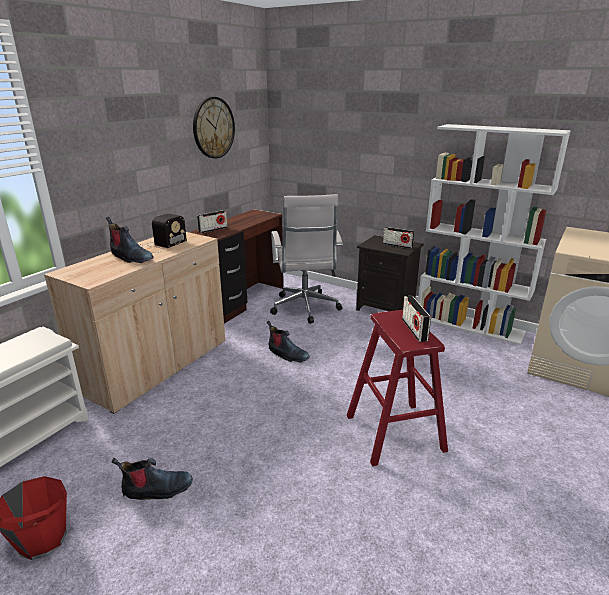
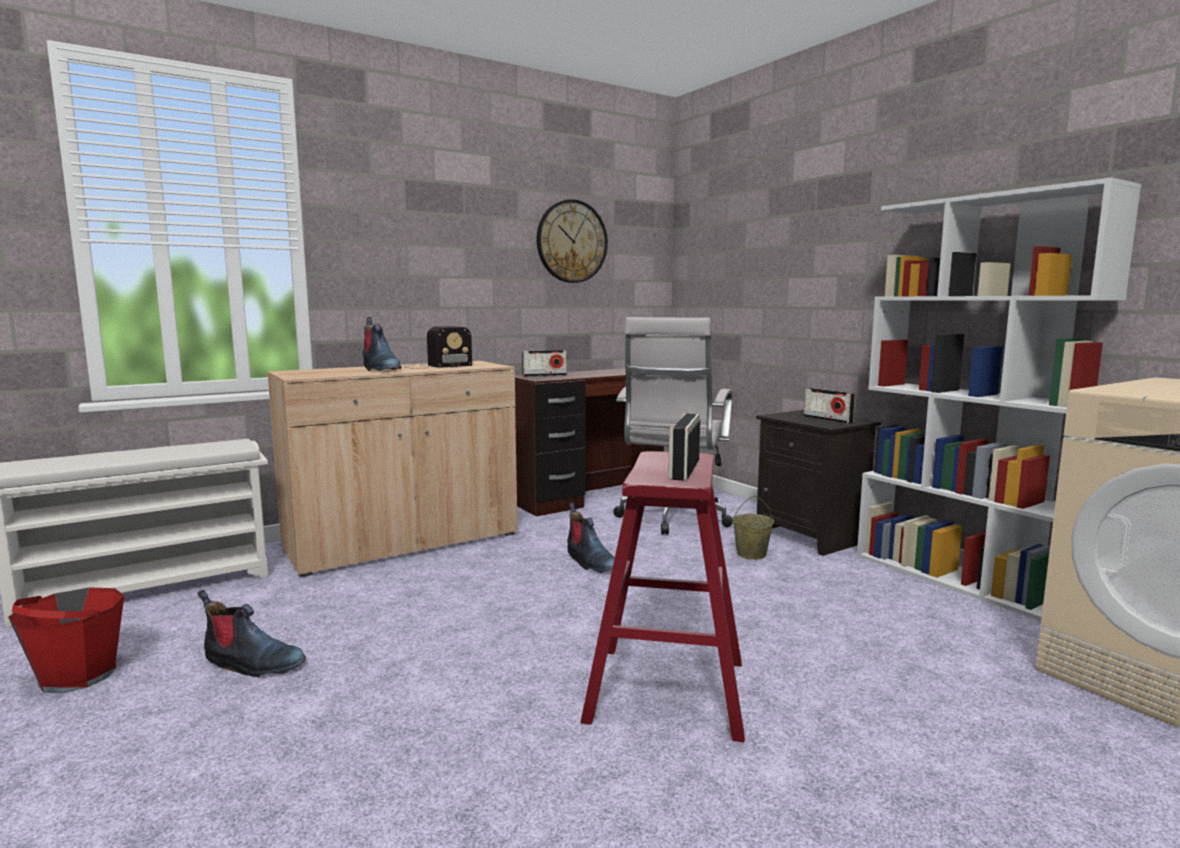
camera: 25 degrees right, 15 degrees down
none -> beige bucket [732,496,774,560]

